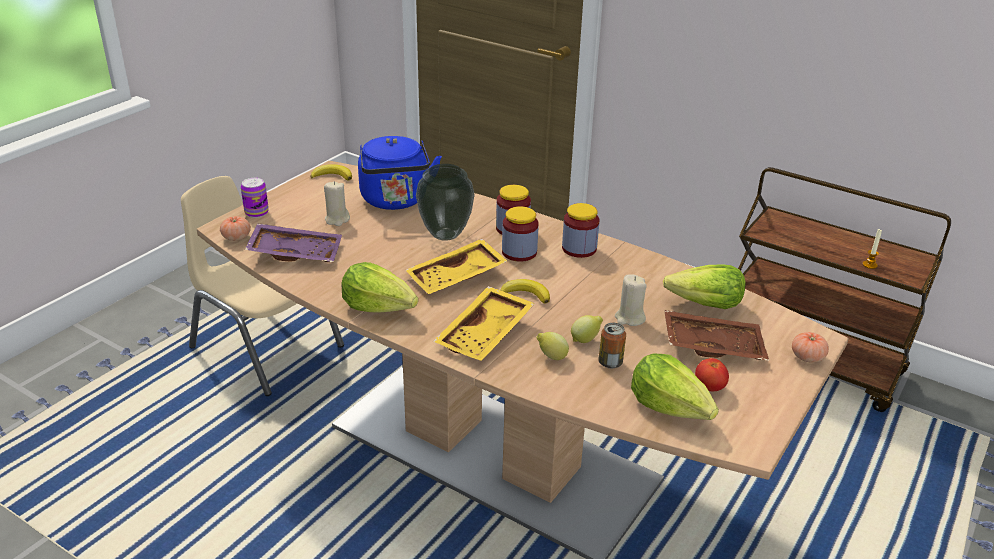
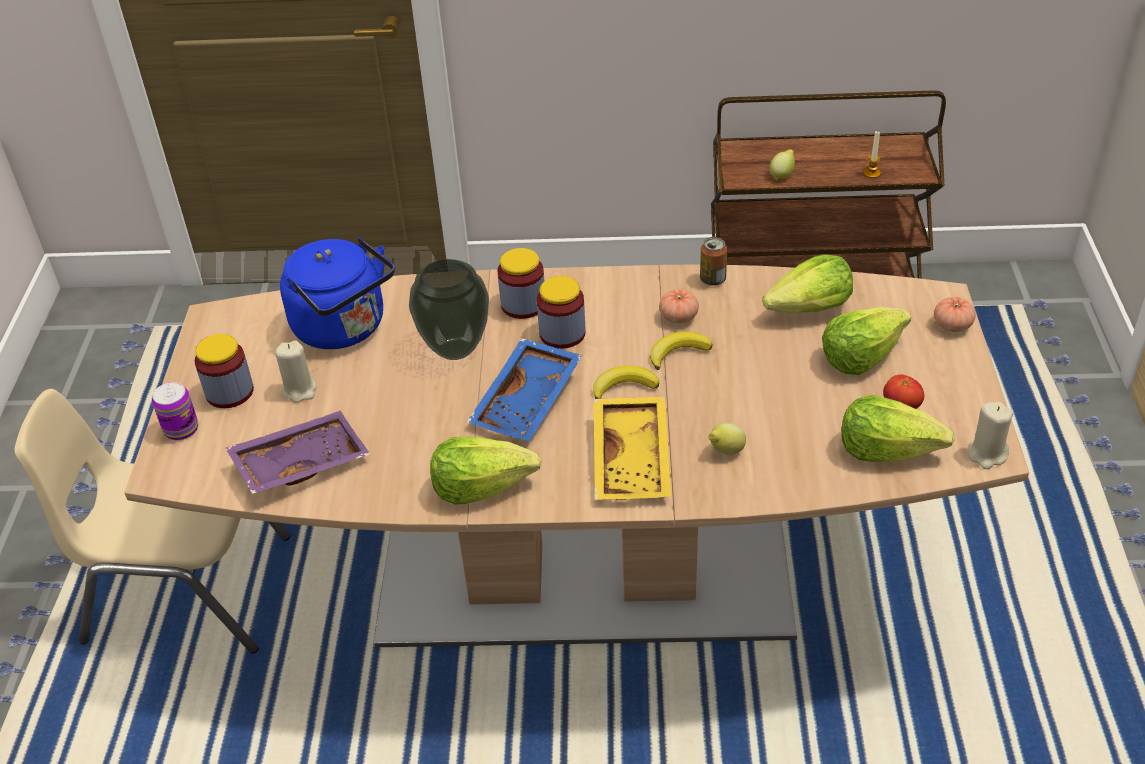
camera: 30 degrees left, 10 degrees up
tomato [220,216,251,241] -> tomato moved to [659,289,699,324]
banana [310,164,352,180] -> banana moved to [650,331,713,370]
yellow tray [405,239,507,294] -> blue tray [467,338,582,441]
jar [562,203,599,258] -> jar moved to [195,334,254,408]
lemon [571,315,603,343] -> lemon moved to [770,149,795,180]
can [598,323,626,368] -> can moved to [700,237,727,286]
beige candle [615,274,647,326] -> beige candle moved to [968,402,1014,469]
brown tray [664,310,769,361] -> lettuce [822,307,911,375]

